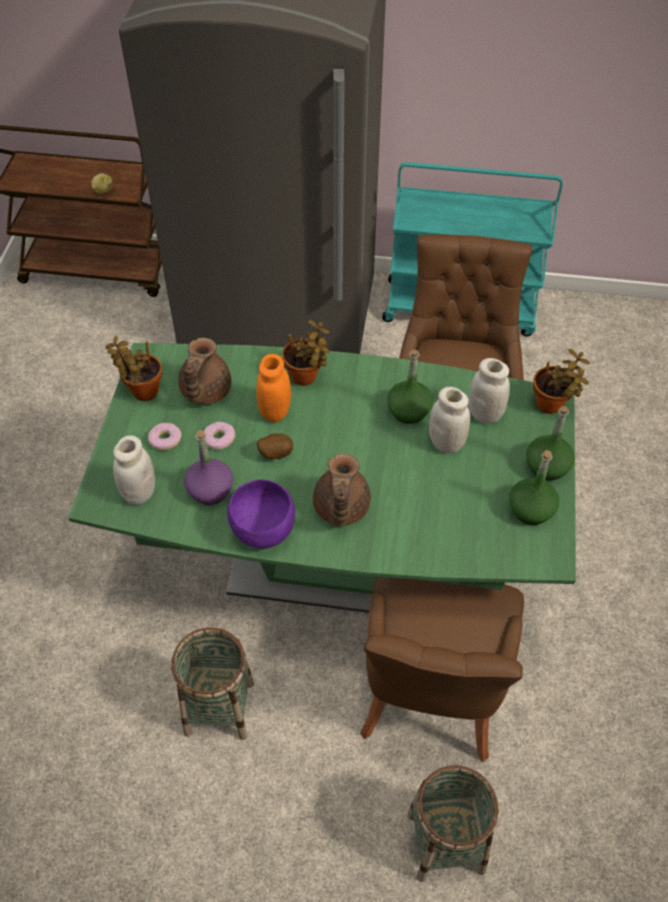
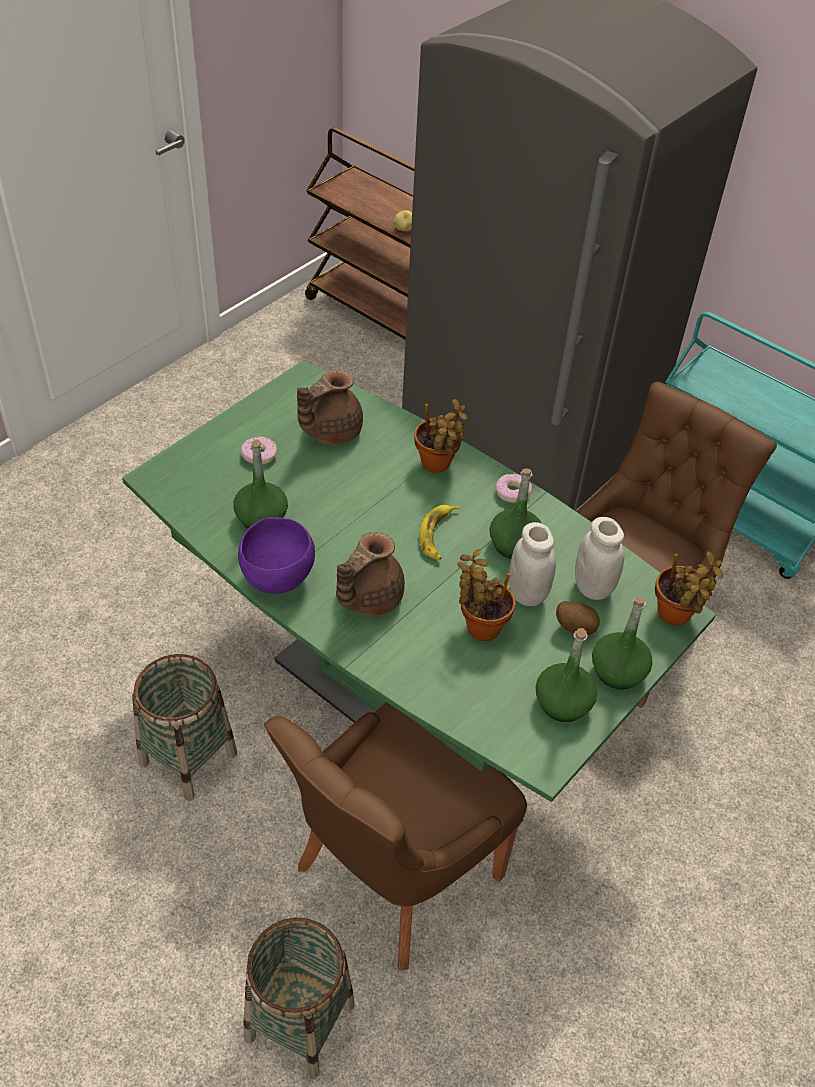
camera: 30 degrees right, 5 degrees down
potted plant [105,336,162,401] -> potted plant moved to [457,549,515,641]
white jar [113,435,155,505] -> none
purple bottle [184,430,233,505] -> green bottle [233,440,288,529]
donut [204,421,235,450] -> donut moved to [496,474,532,503]
orange jar [257,354,291,422] -> none
potato [257,433,293,459] -> potato moved to [556,601,600,635]
none -> banana [419,505,460,560]

